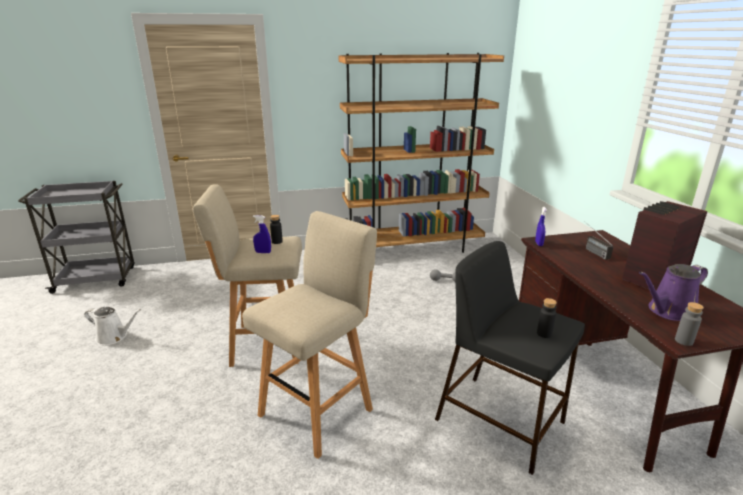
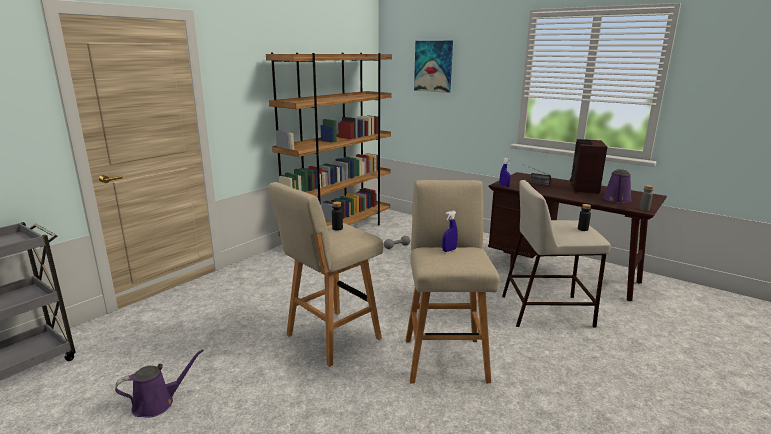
camera: 40 degrees left, 5 degrees down
white watering can [84,307,141,345] -> purple watering can [115,349,204,418]
blue spray bottle [253,215,271,253] -> blue spray bottle moved to [442,211,458,252]
black stool [435,241,585,475] -> beige stool [502,180,611,328]
none -> picture [414,41,453,93]

